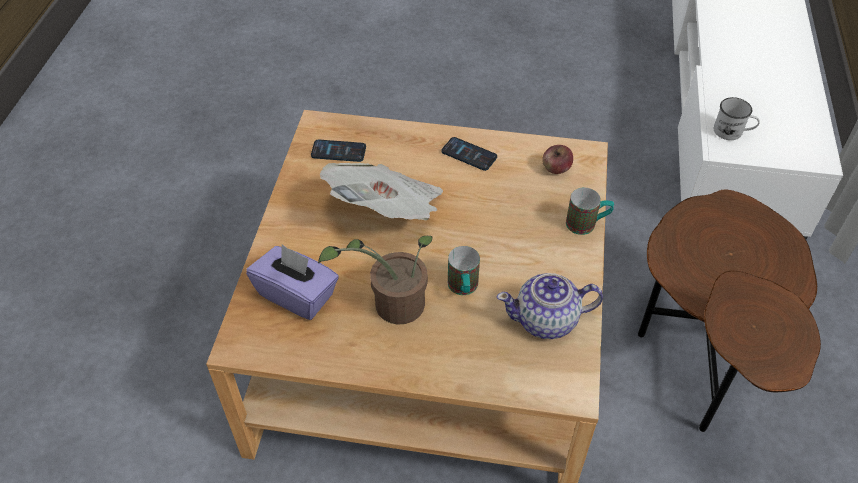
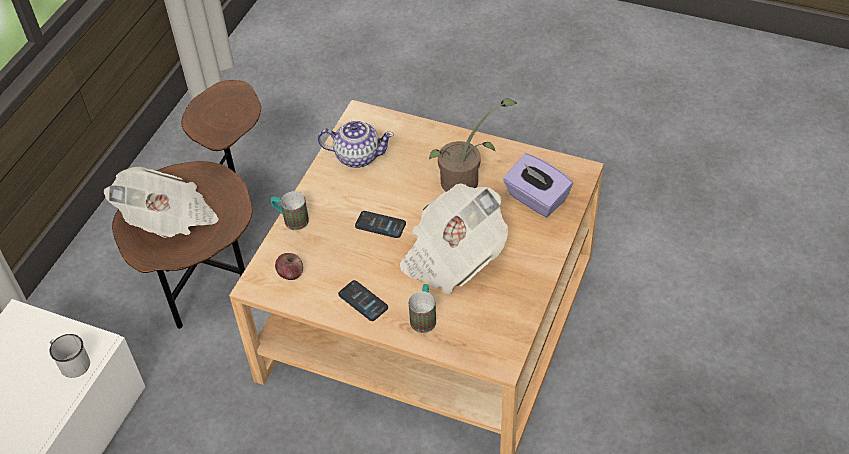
camera: 165 degrees left, 0 degrees up
phone [311,140,366,162] -> phone moved to [355,211,406,238]
mug [448,246,480,295] -> mug moved to [409,284,436,333]
none -> newspaper [104,166,219,238]

